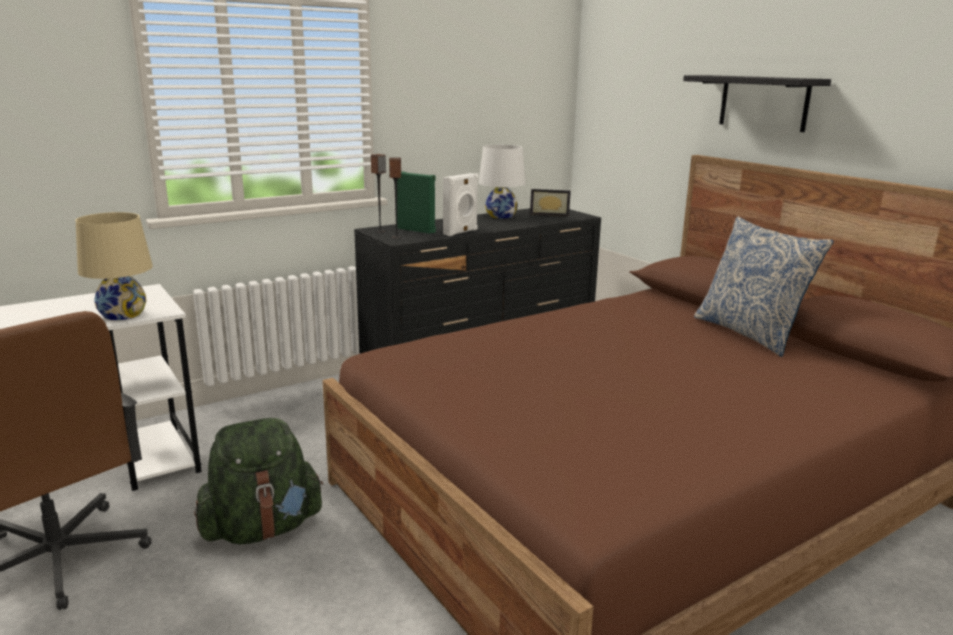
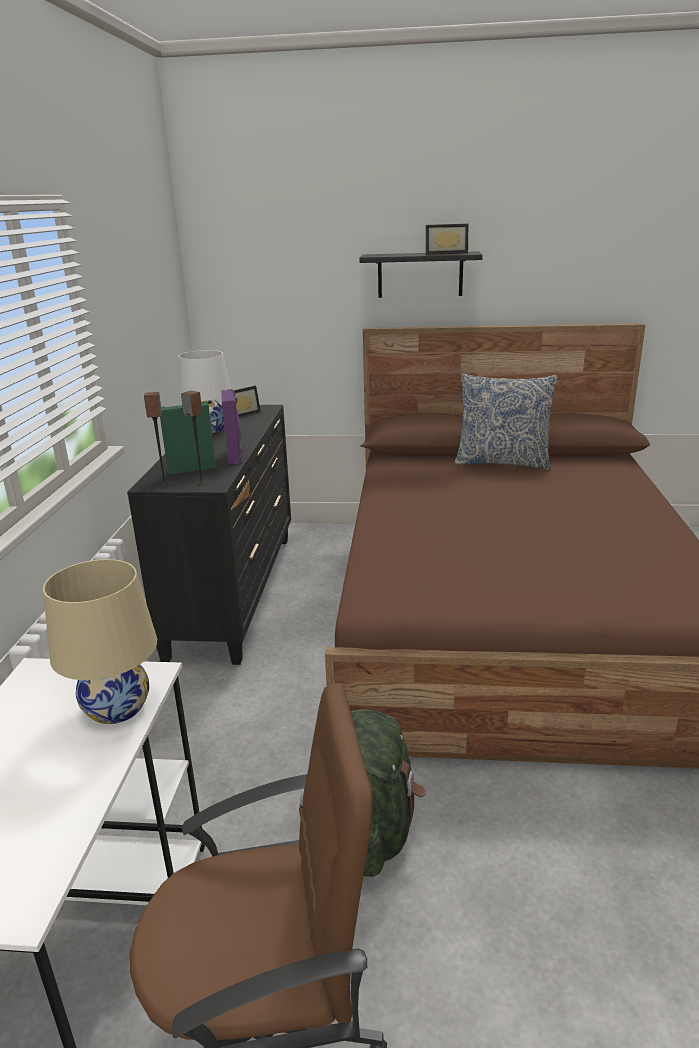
camera: 50 degrees left, 5 degrees up
white speaker [443,173,478,236] -> purple speaker [221,389,242,464]
none -> picture frame [426,224,468,254]

